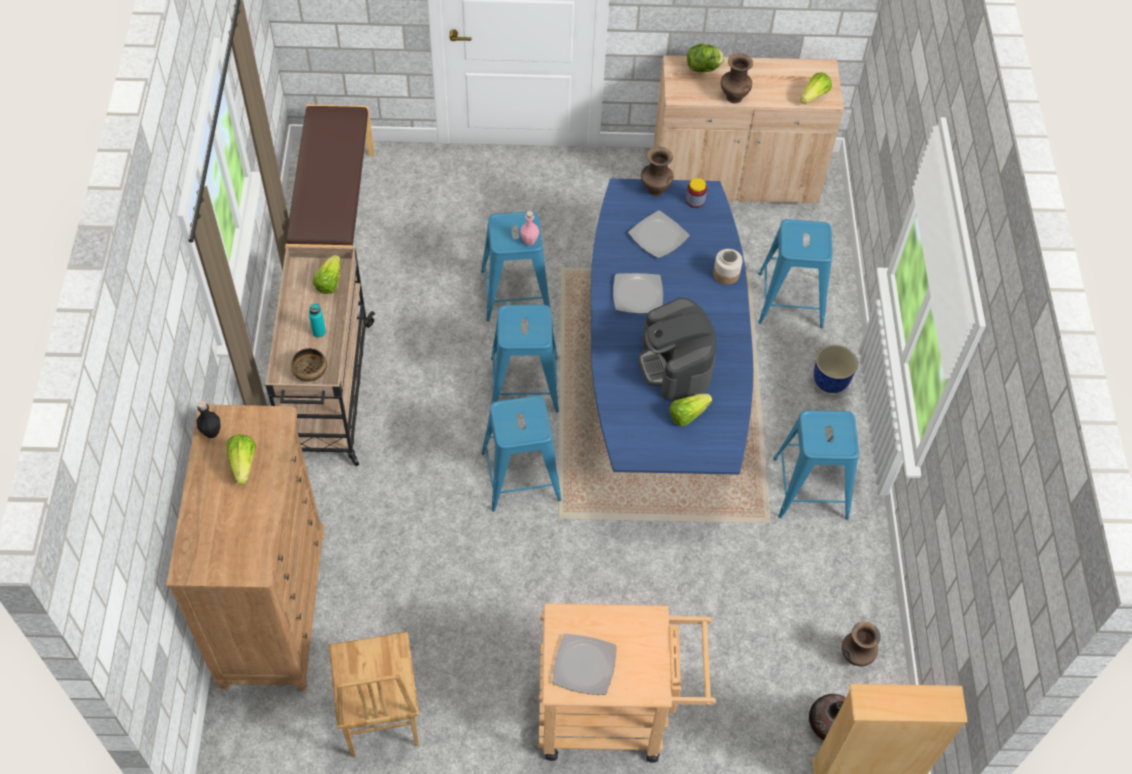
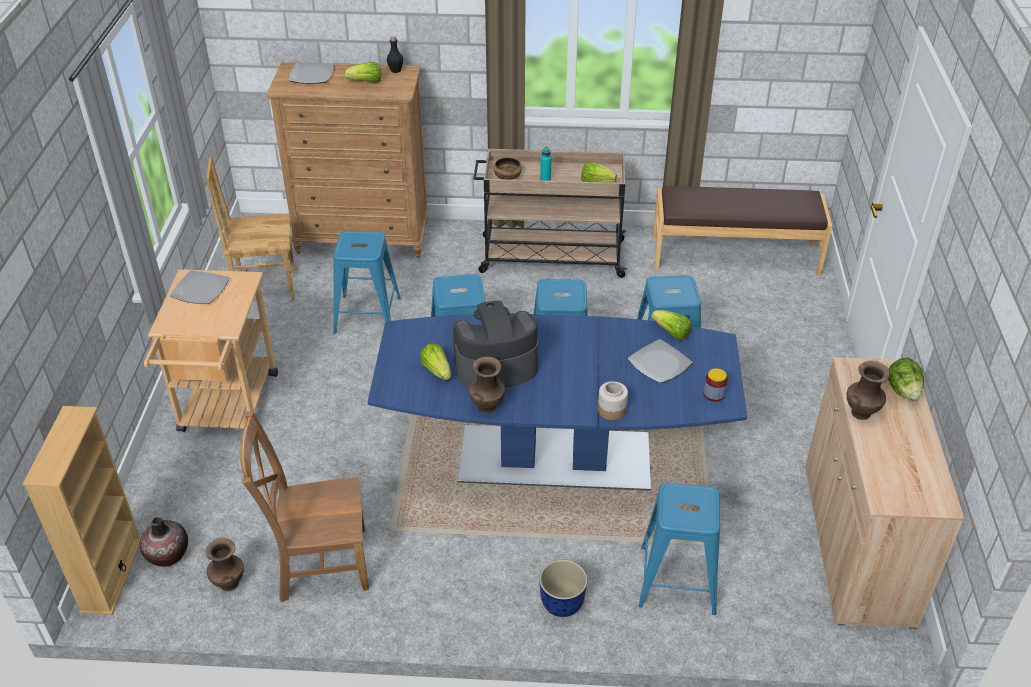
camera: 95 degrees right, 15 degrees down
pink bottle [520,211,539,245] -> none
plate [613,273,663,314] -> plate moved to [289,62,334,84]
brown vase [641,147,673,196] -> brown vase moved to [469,357,505,414]
blue stool [773,410,859,520] -> blue stool moved to [333,231,401,333]
lettuce [800,73,832,104] -> lettuce moved to [651,310,691,340]
none -> brown chair [240,411,369,602]

